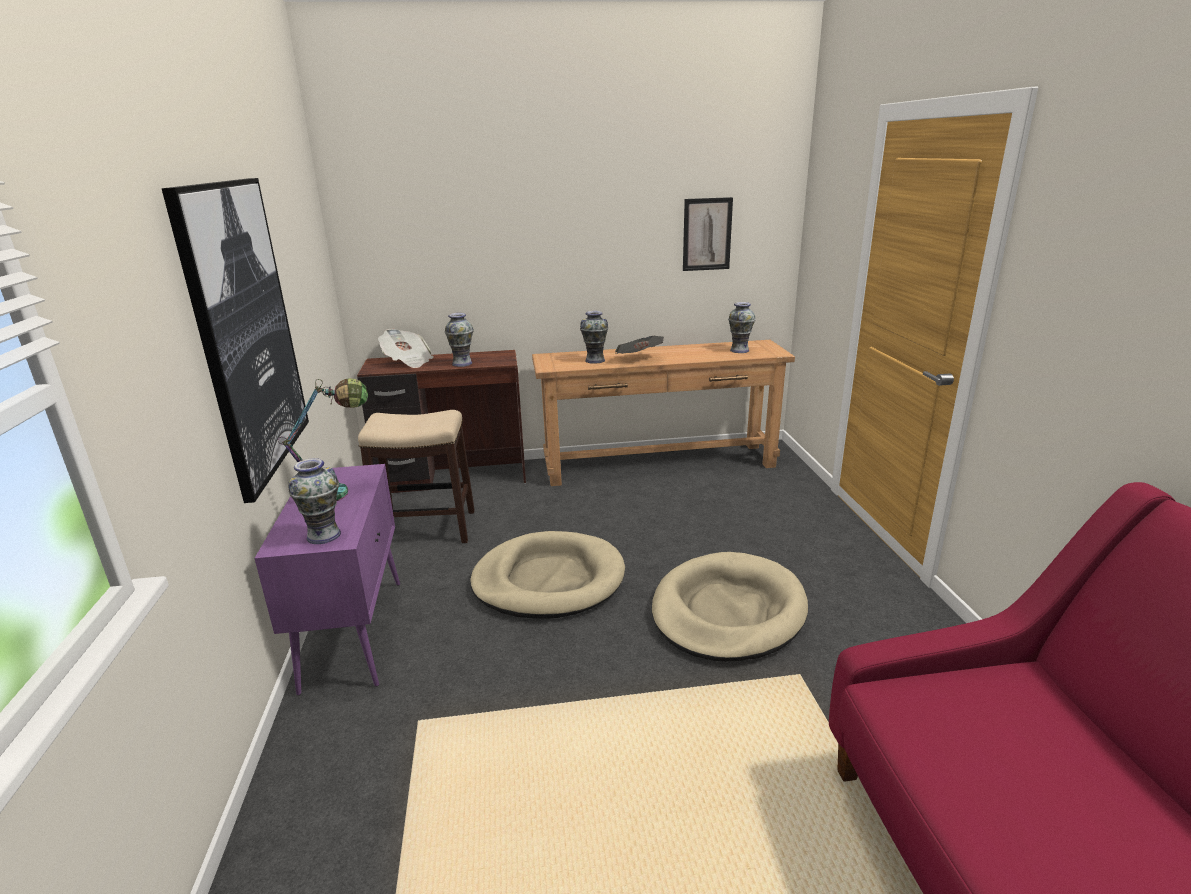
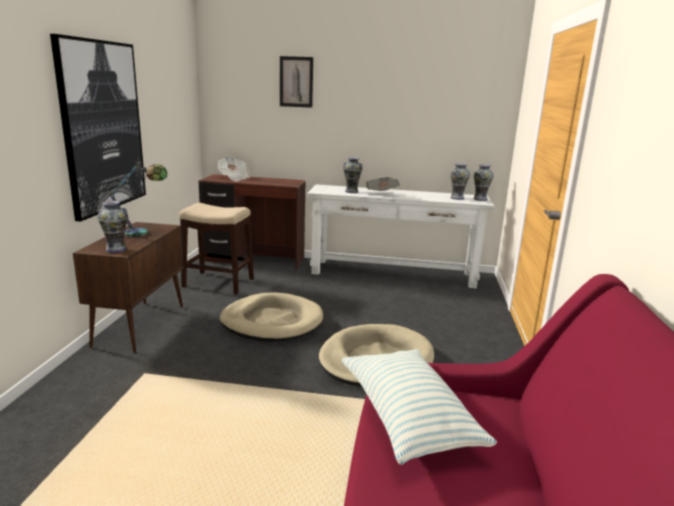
camera: 15 degrees right, 5 degrees down
purple cabinet [254,464,400,696] -> brown cabinet [73,222,184,353]
vase [445,313,474,367] -> vase moved to [473,164,494,201]
brown console table [532,340,795,486] -> white console table [307,184,494,288]
picture [683,197,733,271] -> picture moved to [280,56,313,108]
none -> pillow [342,349,497,465]

